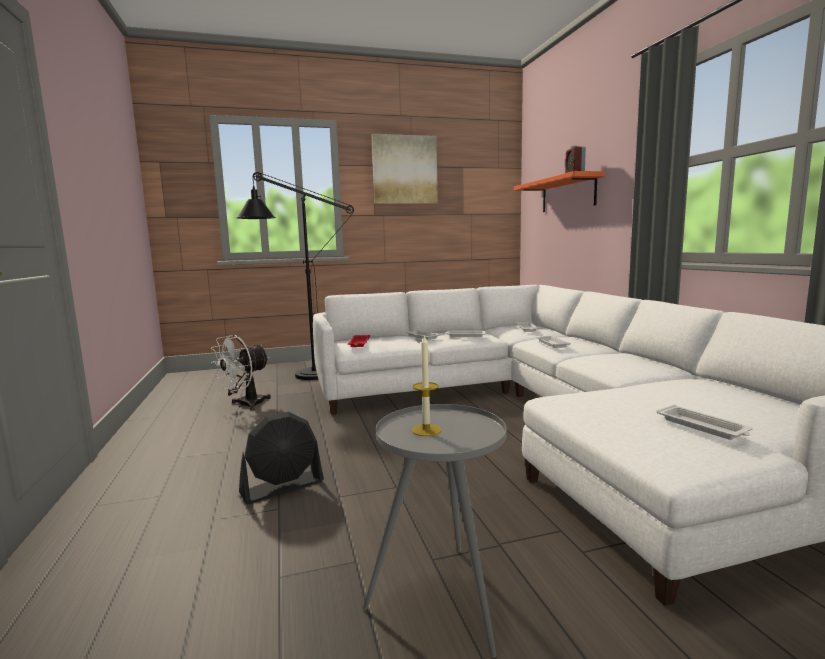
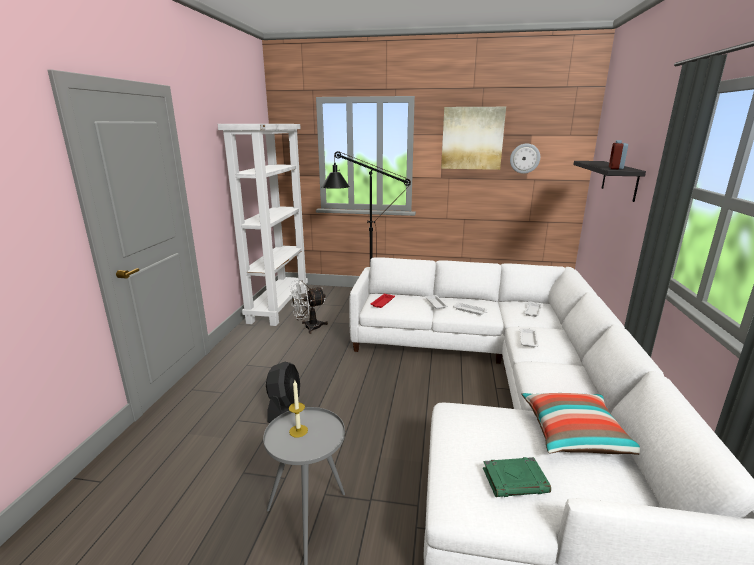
camera: 25 degrees right, 10 degrees up
black fan [239,412,324,504] -> black fan turned 75 degrees counterclockwise [266,362,300,423]
orange shelf [514,171,605,212] -> black shelf [574,161,646,202]
white tray [657,405,753,440] -> green book [483,457,551,497]
none -> white bookcase [217,124,308,326]
none -> wall clock [510,144,540,174]
none -> pillow [521,393,640,455]

